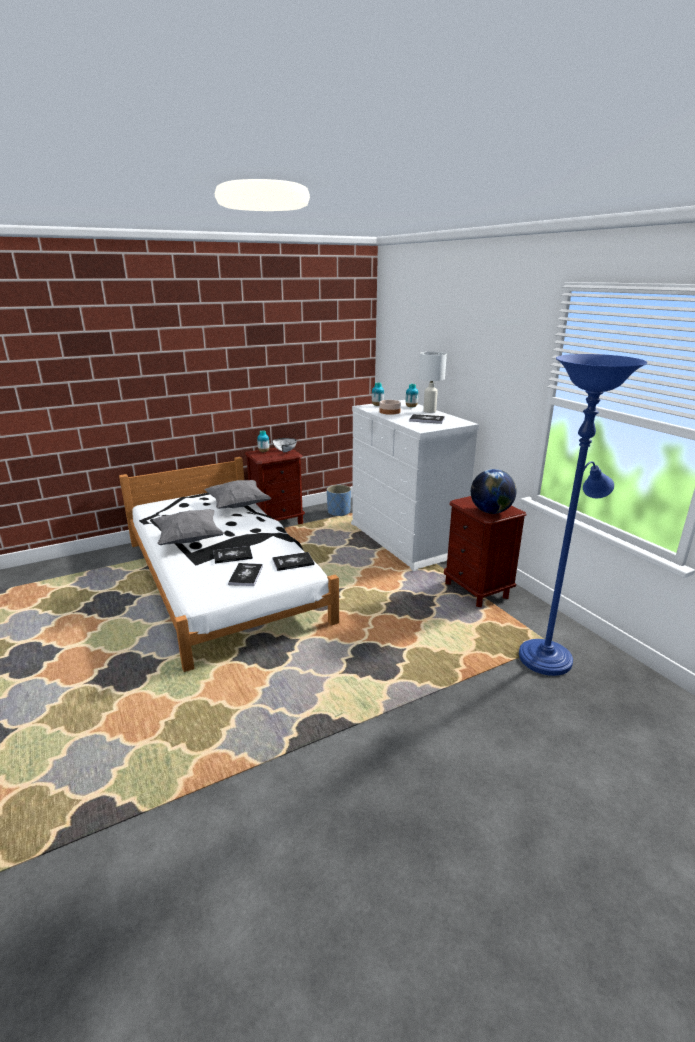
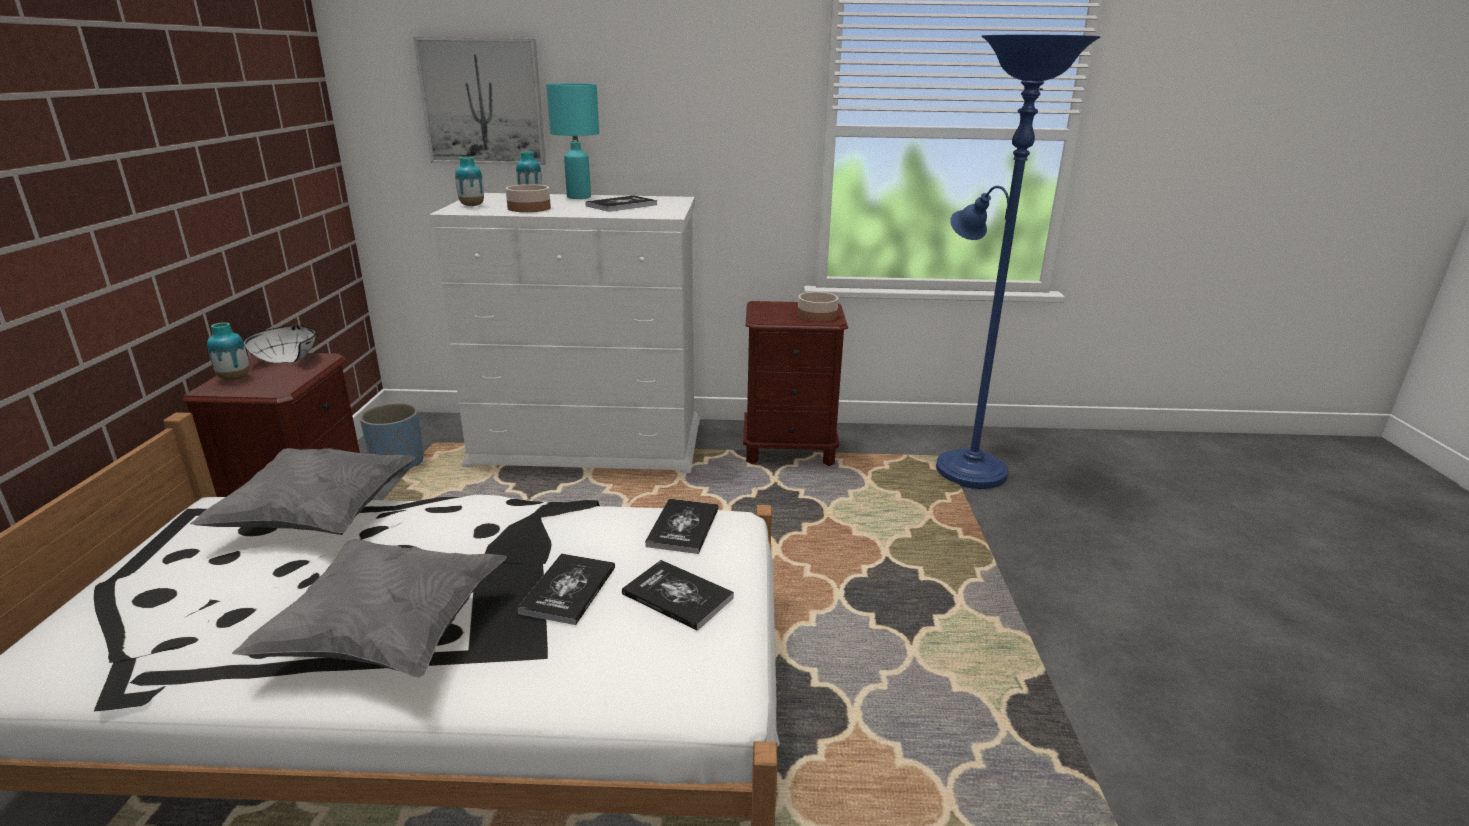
camera: 60 degrees left, 0 degrees up
white table lamp [419,352,447,413] -> turquoise table lamp [546,83,599,199]
globe [471,469,517,514] -> bowl [798,292,838,322]
none -> picture [413,37,546,165]

